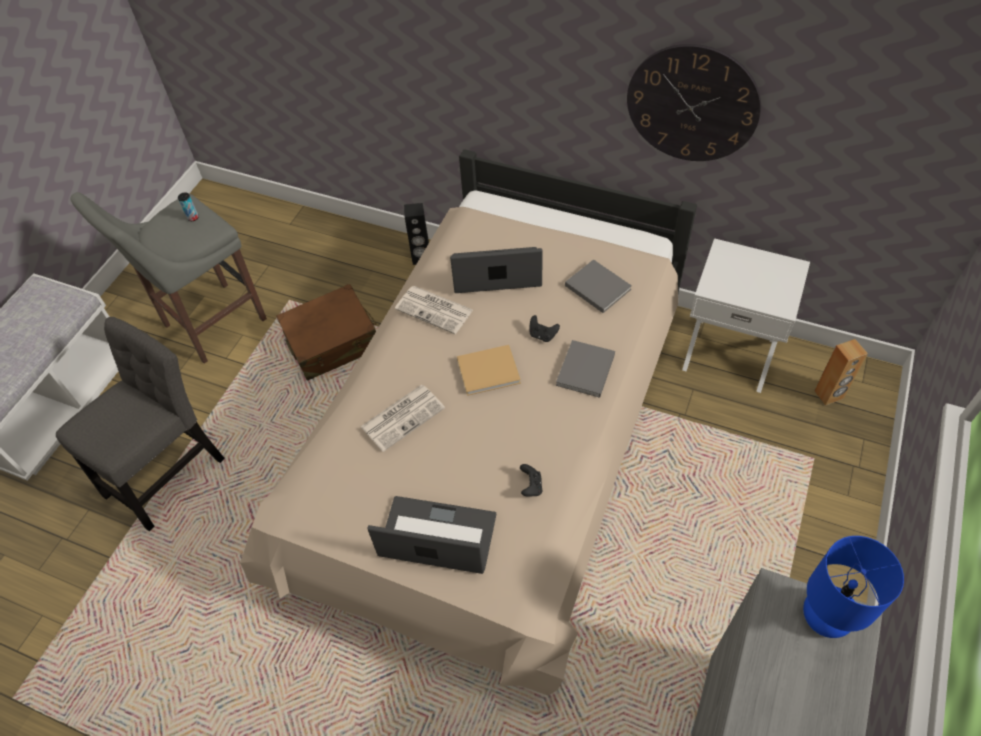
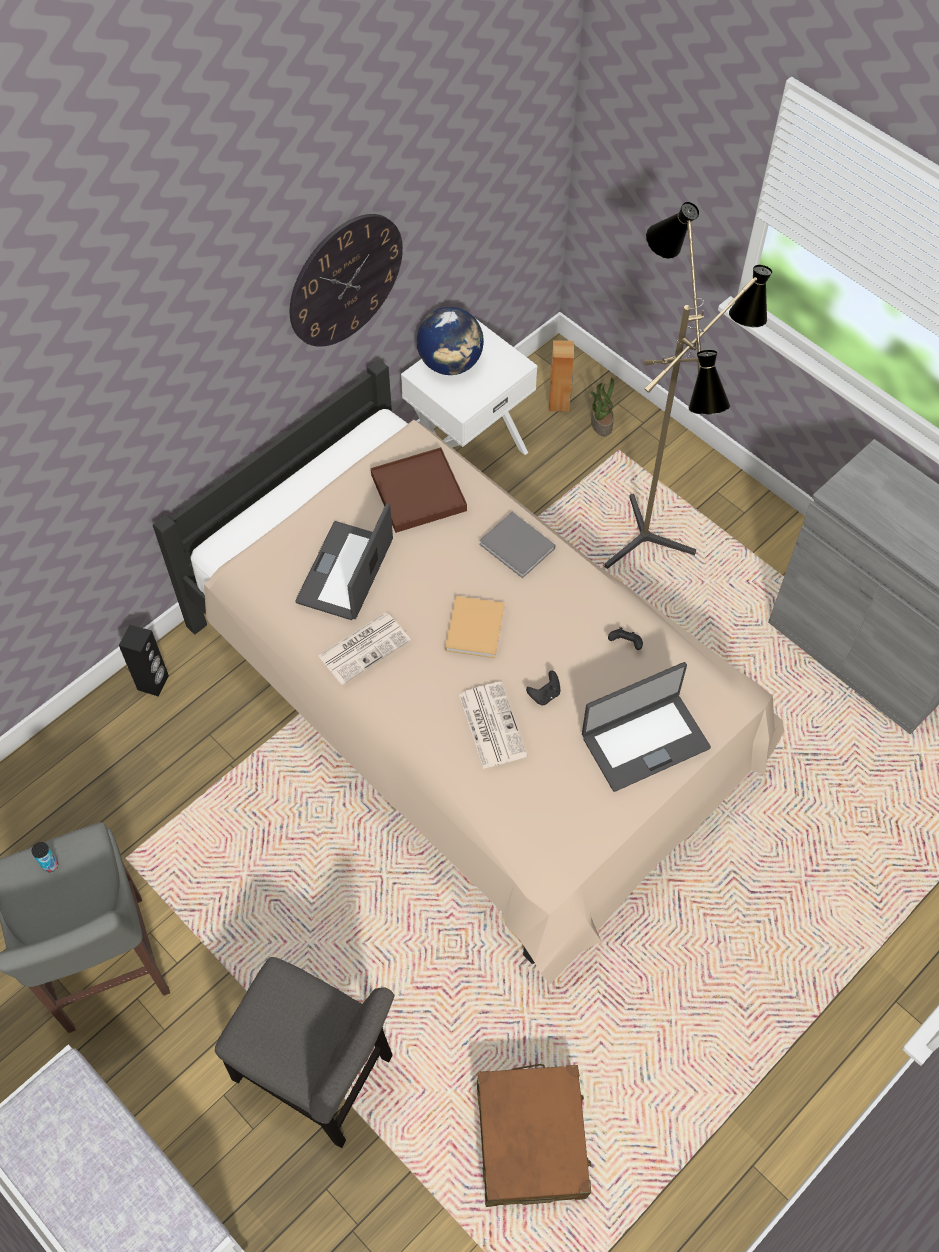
camera: 70 degrees left, 5 degrees up
grey chair [56,317,225,531] -> grey chair turned 150 degrees clockwise [215,957,395,1148]
brown suitcase [276,284,377,381] -> brown suitcase moved to [477,1064,591,1207]
laptop [367,496,496,574] -> laptop turned 150 degrees counterclockwise [582,662,711,792]
black game controller [530,315,560,342] -> black game controller moved to [526,671,561,705]
grey book [565,259,632,313] -> brown tray [371,447,467,533]
blue table lamp [803,536,904,638] -> none
none -> globe [417,307,484,375]
none -> potted plant [590,378,614,436]
none -> floor lamp [604,202,772,569]

